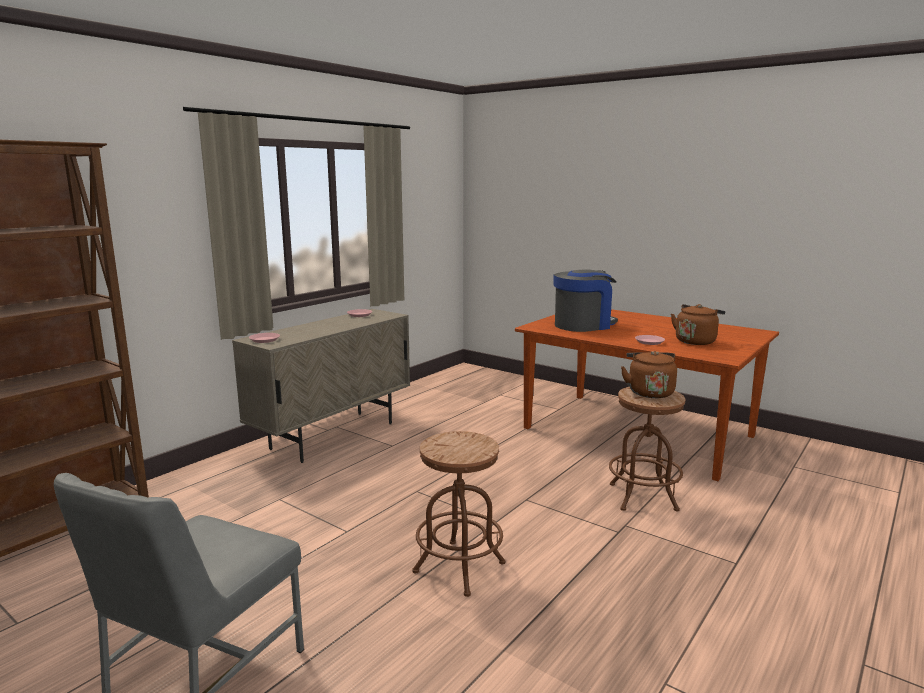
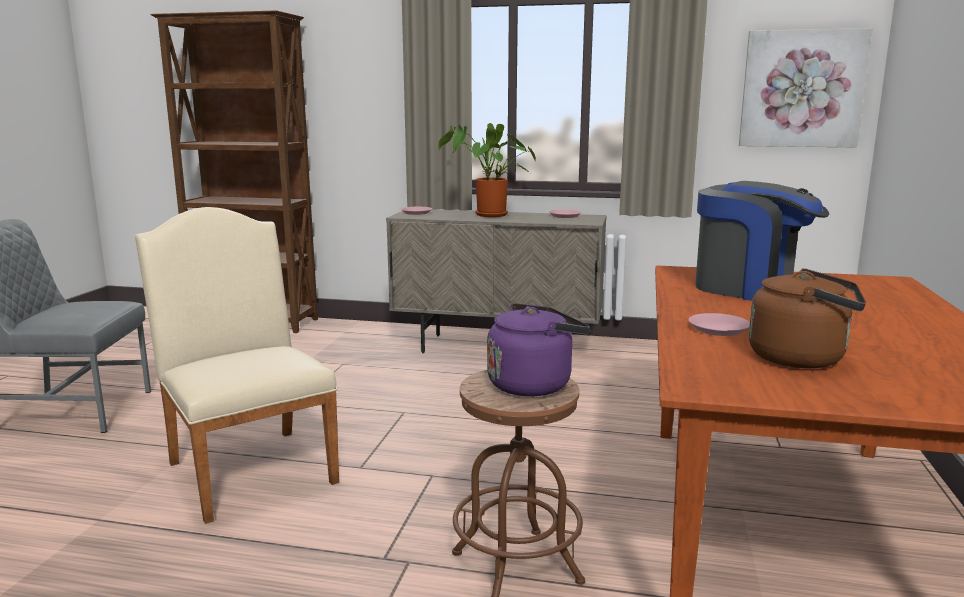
camera: 65 degrees right, 0 degrees up
brown stool [412,431,505,597] -> beige chair [135,207,339,524]
brown kettle [621,351,677,398] -> purple kettle [487,303,590,396]
none -> potted plant [438,123,536,217]
none -> picture [739,28,873,147]

